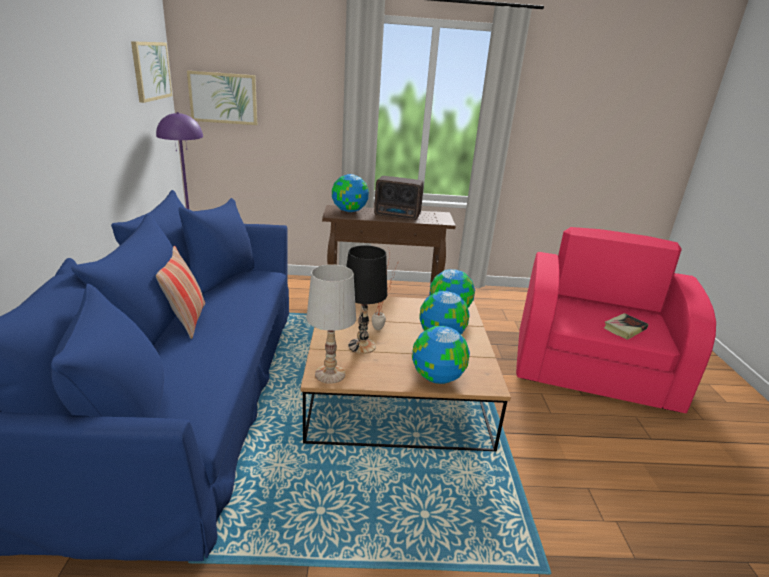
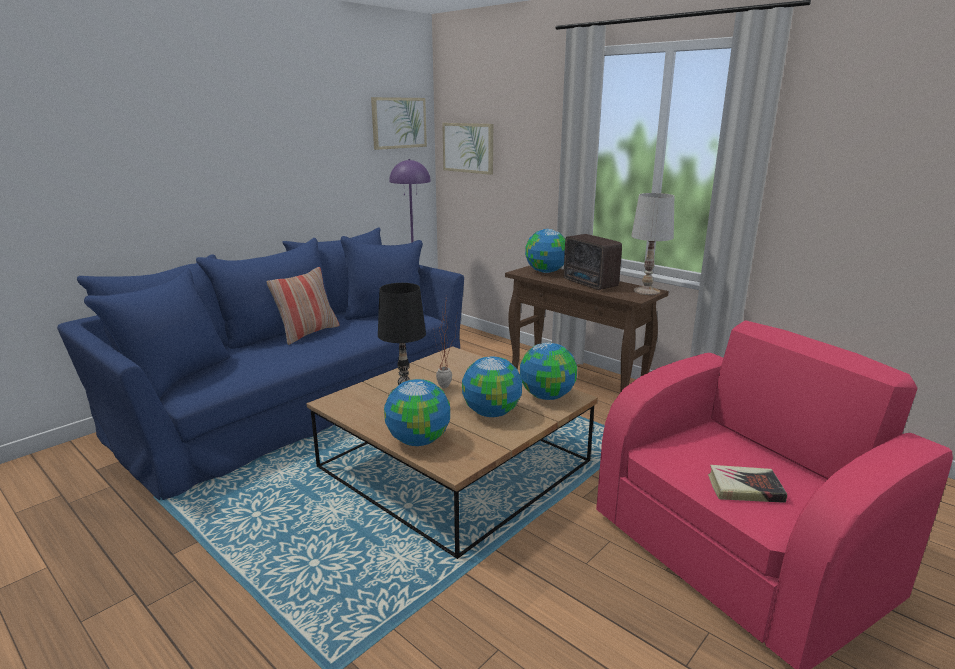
camera: 45 degrees right, 5 degrees down
white table lamp [306,264,356,384] -> white table lamp moved to [631,193,674,295]

